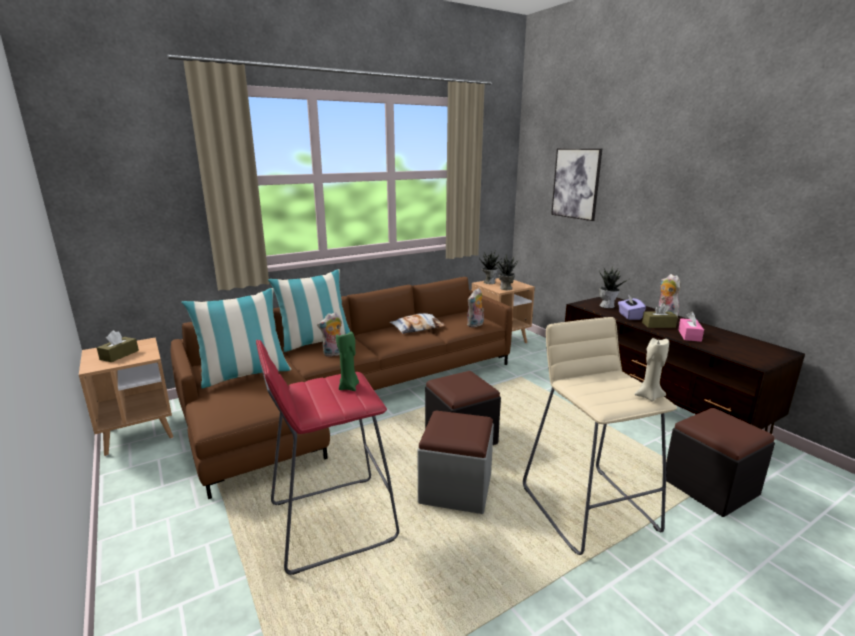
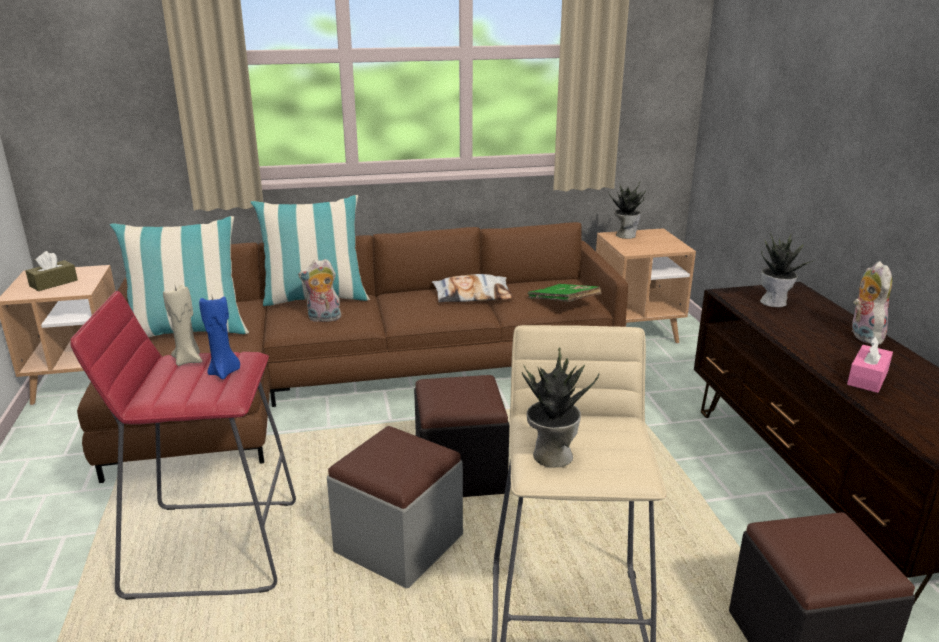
camera: 20 degrees right, 5 degrees up
green candle [336,331,359,391] -> blue candle [199,296,240,379]
plush toy [467,288,484,327] -> green book [527,284,602,302]
potted plant [496,255,518,290] -> potted plant moved to [522,348,599,467]
picture [551,148,602,221] -> none
purple tissue box [618,295,646,320] -> none
beige candle [634,338,669,402] -> beige candle moved to [163,285,202,366]
brown tissue box [642,303,678,328] -> none

